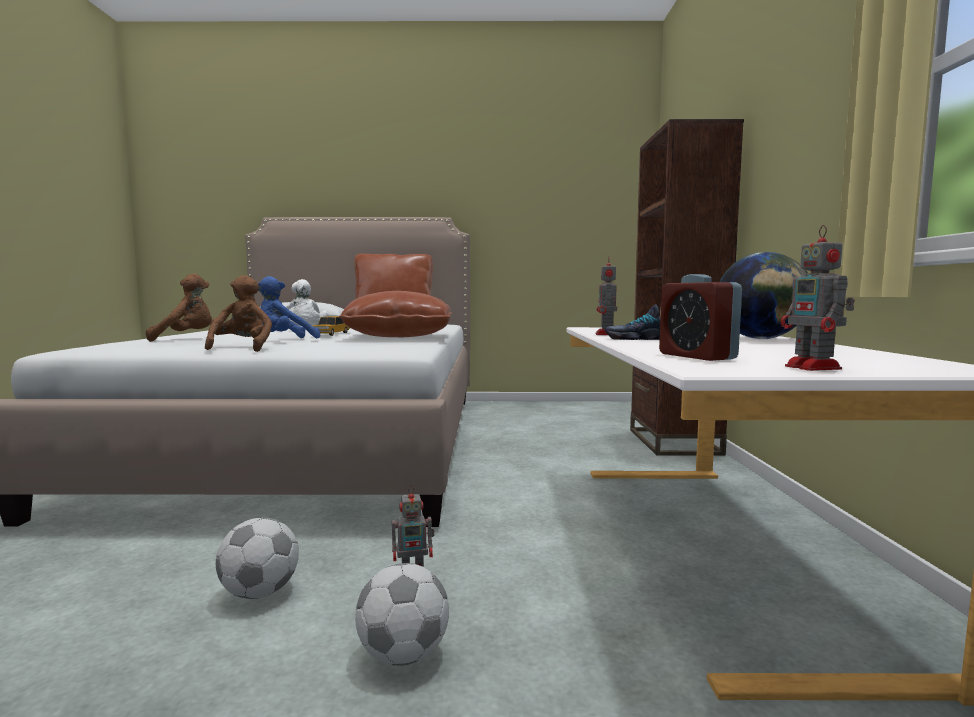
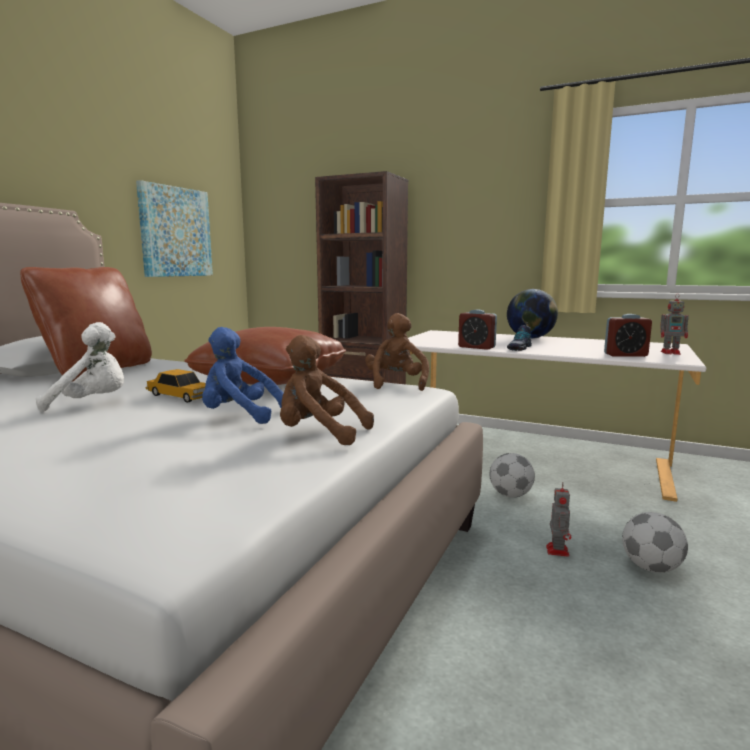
camera: 65 degrees left, 5 degrees up
brown plush toy [146,274,212,342] -> brown plush toy moved to [365,313,429,391]
football [216,517,299,599] -> football moved to [489,453,535,498]
blue plush toy [258,276,321,338] -> blue plush toy turned 120 degrees clockwise [202,327,284,424]
toy robot [596,258,617,335] -> alarm clock [458,309,497,350]
none -> picture [136,180,213,277]

